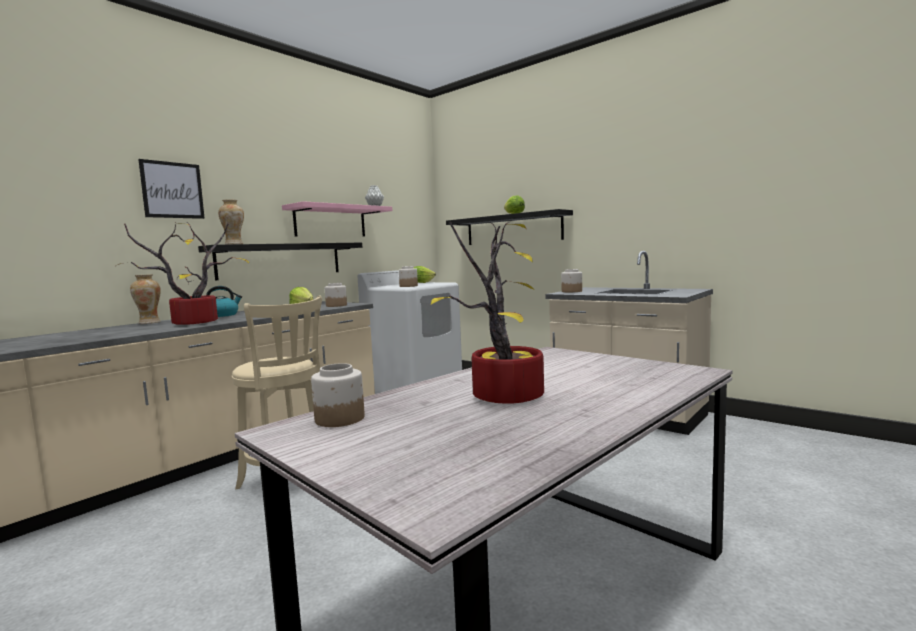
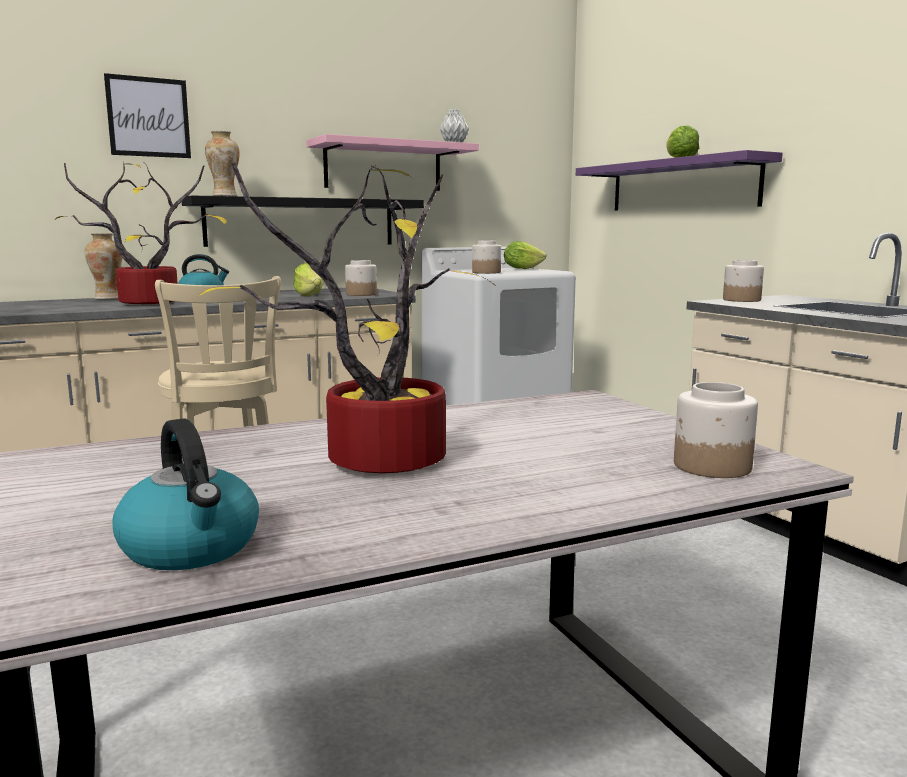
camera: 20 degrees right, 5 degrees up
jar [311,363,365,427] -> jar moved to [674,382,758,478]
black shelf [446,209,573,245] -> purple shelf [576,150,783,210]
none -> kettle [113,418,259,570]

